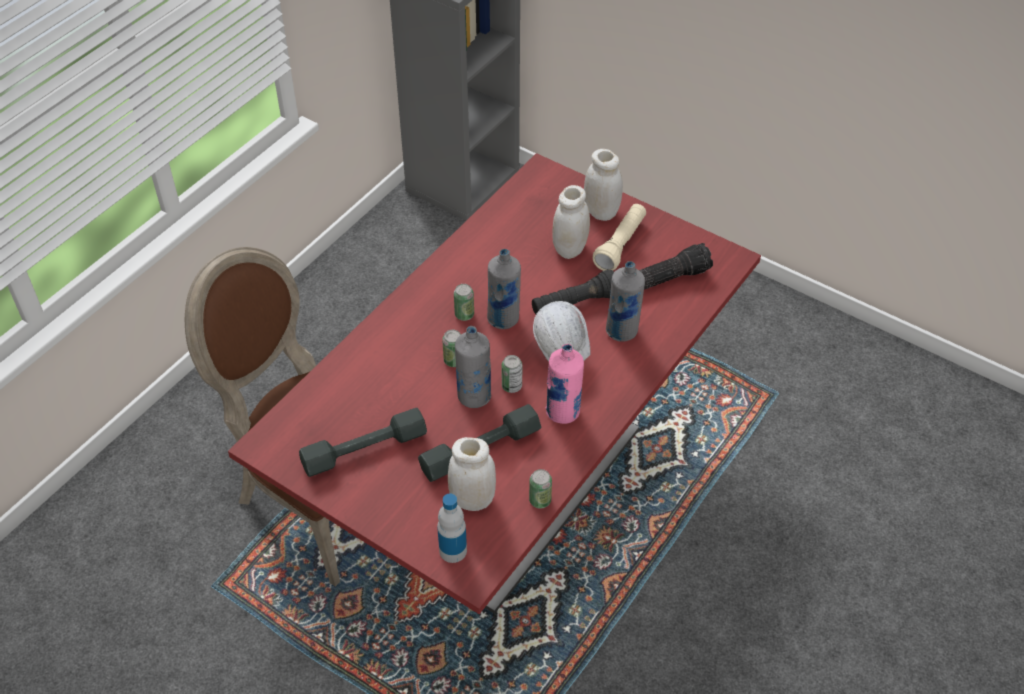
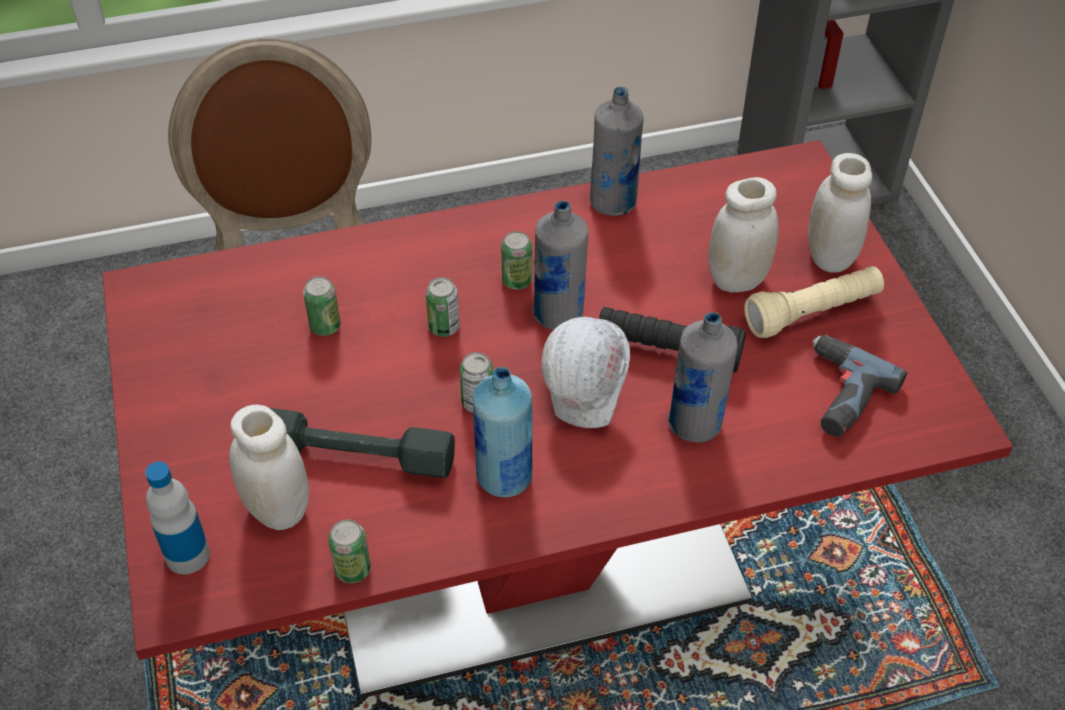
camera: 40 degrees right, 0 degrees up
grey dumbbell [299,408,427,477] -> none
grey bottle [455,326,491,408] -> grey bottle moved to [590,87,644,216]
pink bottle [546,344,584,424] -> blue bottle [473,367,532,497]
flashlight [639,243,713,289] -> power drill [813,335,907,437]
none -> can [303,276,341,336]

